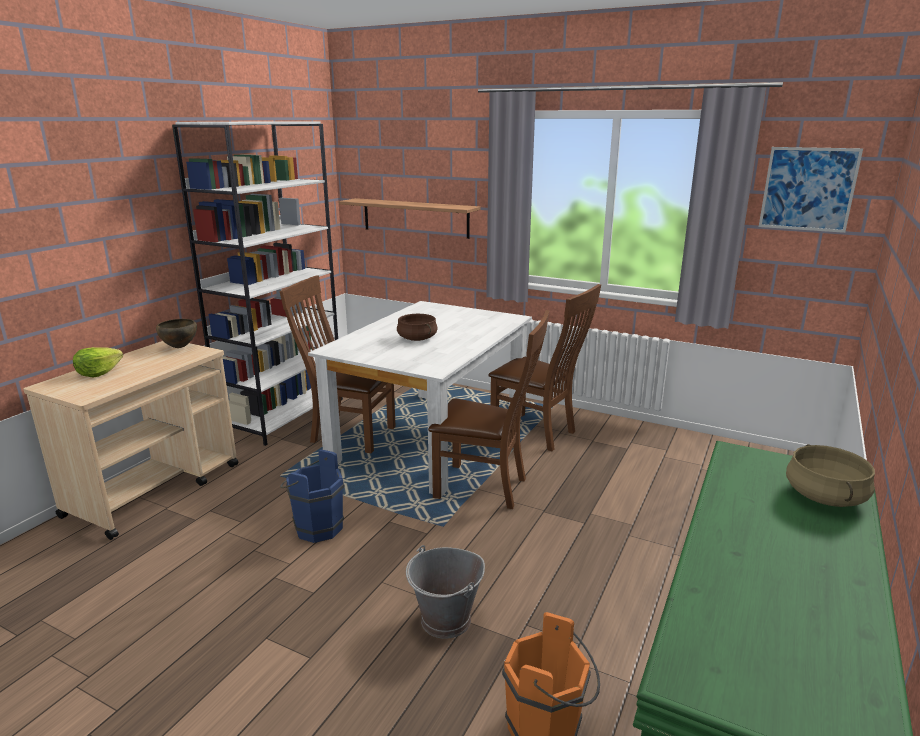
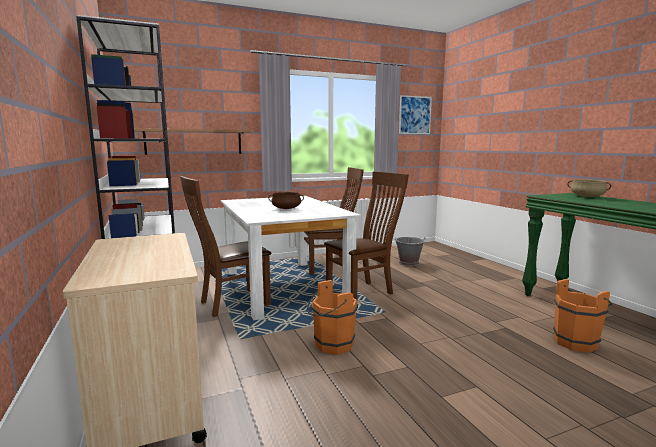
camera: 50 degrees left, 10 degrees down
lettuce [73,347,123,378] -> none
brown bowl [156,319,197,348] -> none
blue bucket [280,449,345,543] -> orange bucket [307,280,358,354]
grey bucket [406,545,485,639] -> grey bucket moved to [394,237,426,266]

